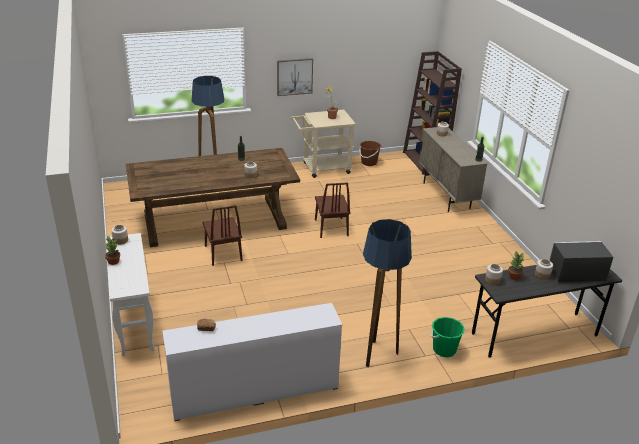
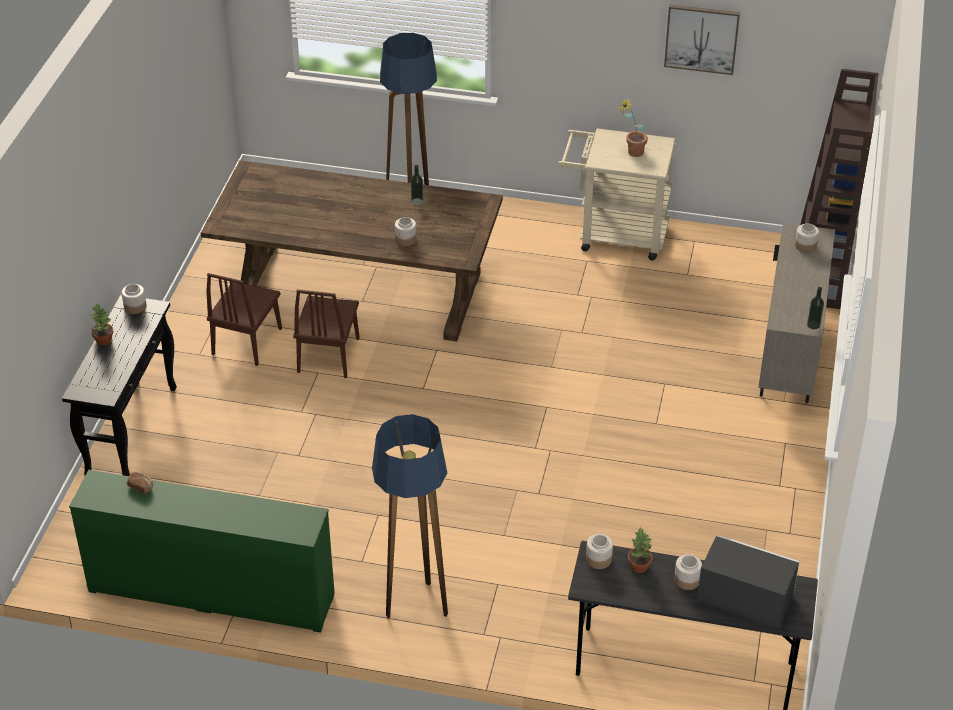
camera: 30 degrees right, 10 degrees up
white console table [106,233,154,356] -> black console table [62,295,177,476]
white dresser [162,303,342,421] -> green dresser [69,470,335,633]
picture [277,58,313,96] -> picture moved to [664,4,740,75]
brown chair [315,182,351,238] -> brown chair moved to [206,273,282,366]
brown bucket [359,141,381,166] -> none
green bucket [431,317,465,357] -> none

